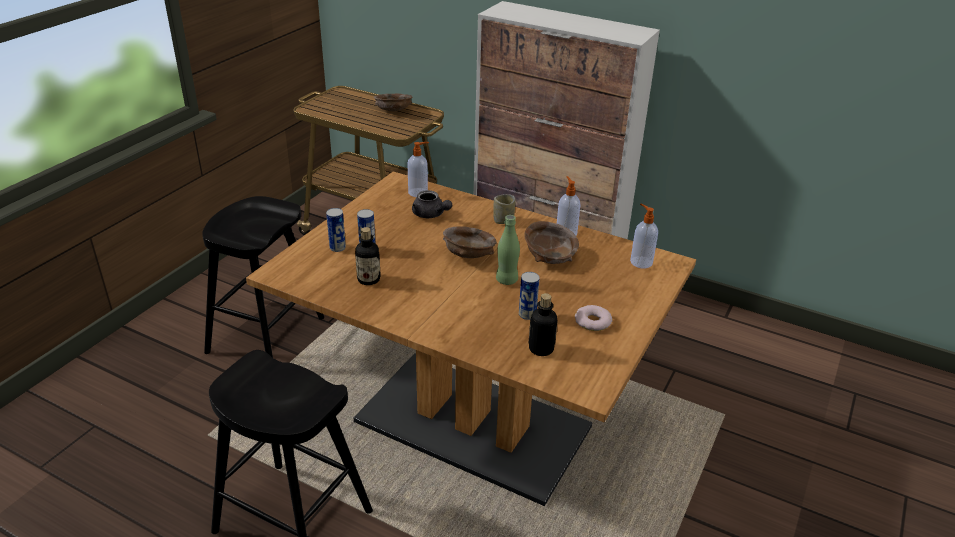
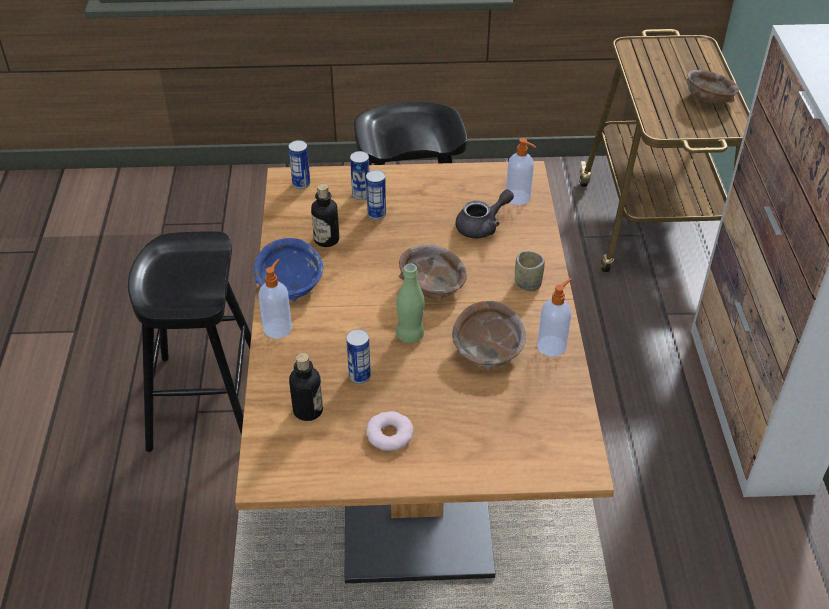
camera: 60 degrees right, 10 degrees up
grey teapot [412,190,452,218] -> grey teapot turned 135 degrees counterclockwise [456,189,514,239]
soap dispenser [630,204,658,268] -> soap dispenser moved to [258,259,292,339]
none -> blue bowl [254,238,323,302]
none -> can [289,140,310,189]

